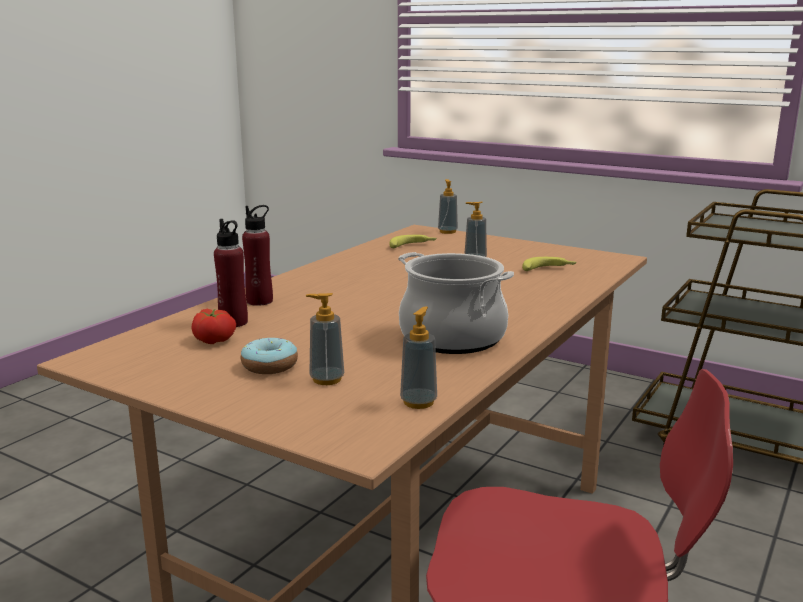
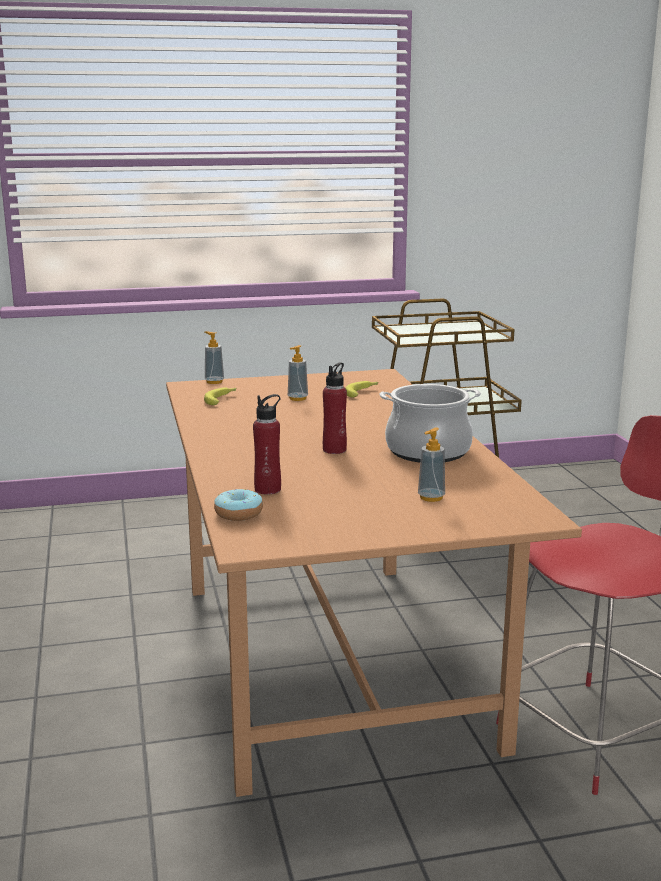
camera: 45 degrees left, 0 degrees up
tomato [192,309,236,344] -> none
donut [241,338,298,374] -> donut moved to [214,489,263,521]
red bottle [242,205,273,306] -> red bottle moved to [323,362,347,454]
soap dispenser [400,306,437,409] -> none

